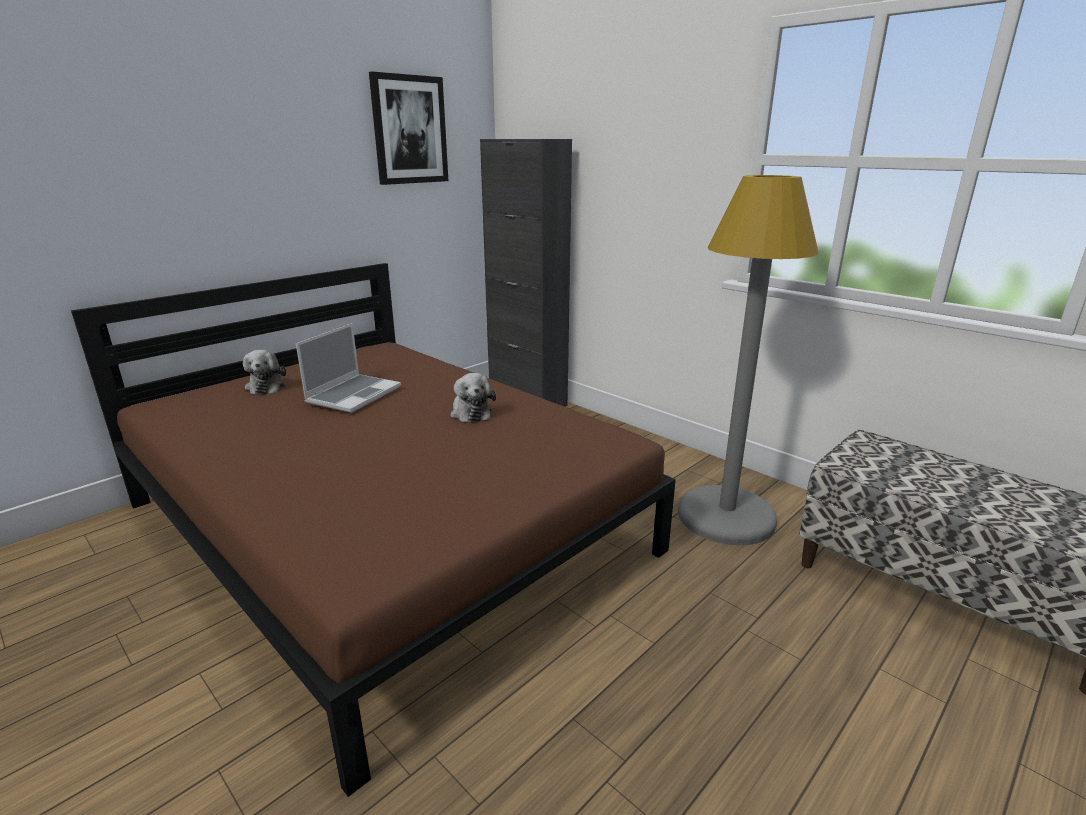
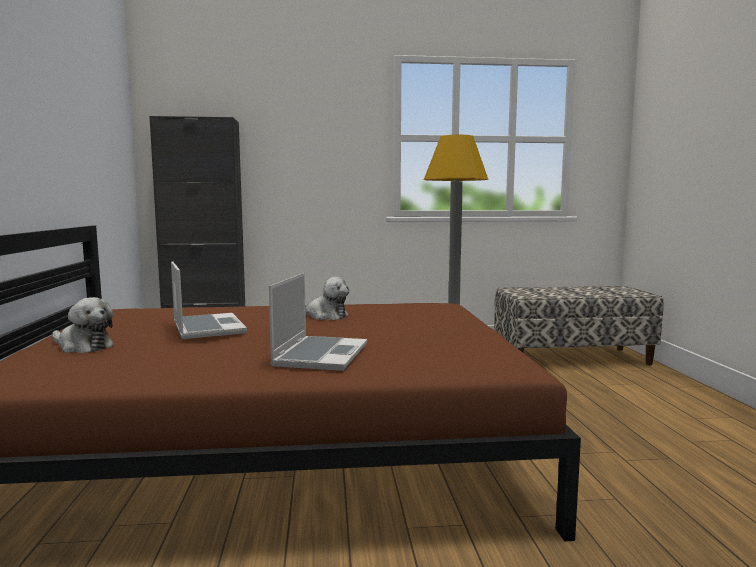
camera: 50 degrees left, 15 degrees down
picture [369,72,448,185] -> none
none -> laptop [269,273,367,371]

